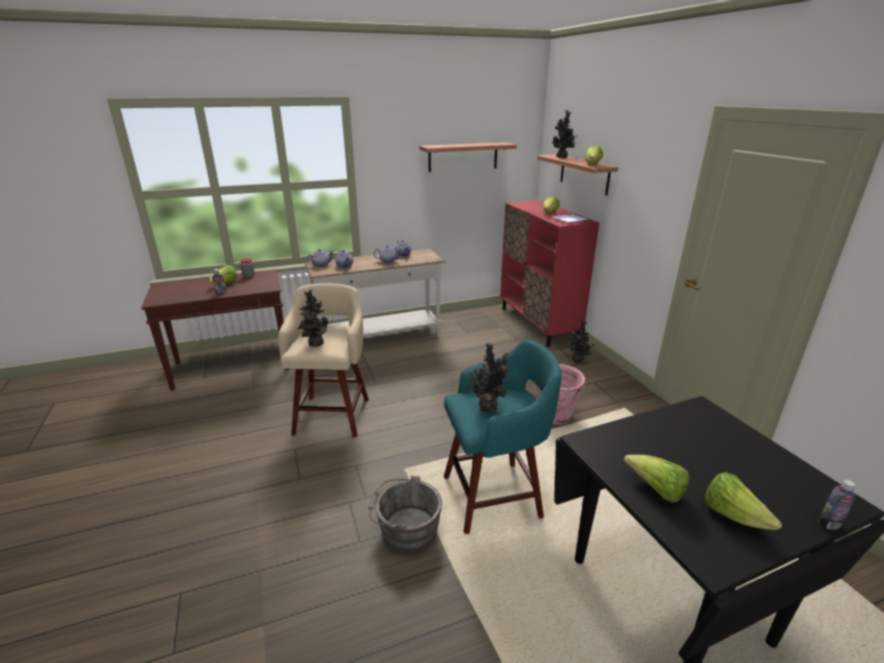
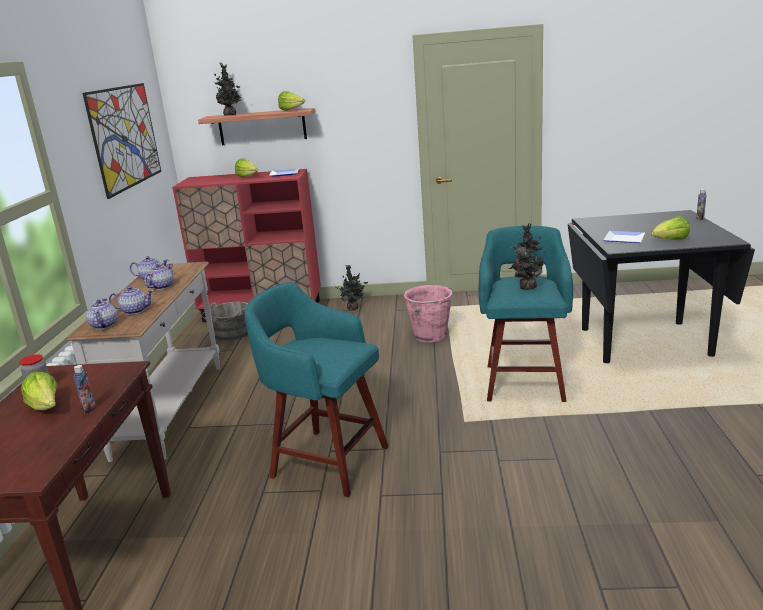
camera: 65 degrees left, 5 degrees down
beige stool [278,283,369,437] -> turquoise stool [245,282,389,497]
potted plant [297,289,328,347] -> none
grey bucket [368,475,442,553] -> grey bucket moved to [201,302,248,340]
shelf [419,142,517,172] -> picture [82,83,161,199]
lettuce [705,472,782,530] -> none
none -> plate [603,231,645,243]

